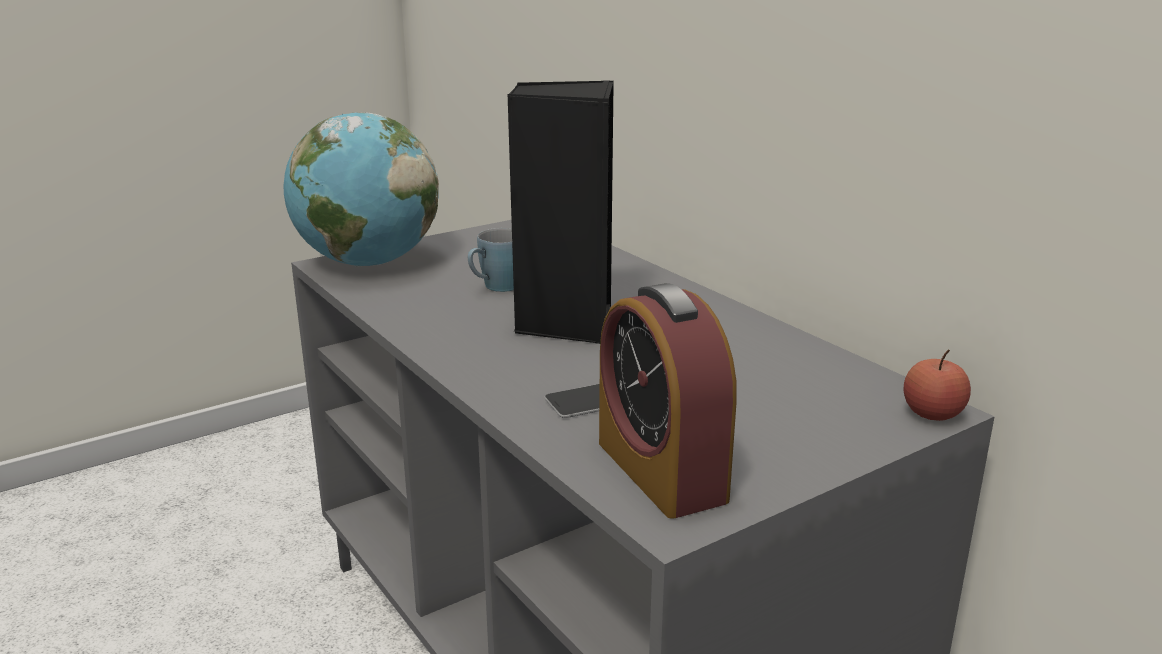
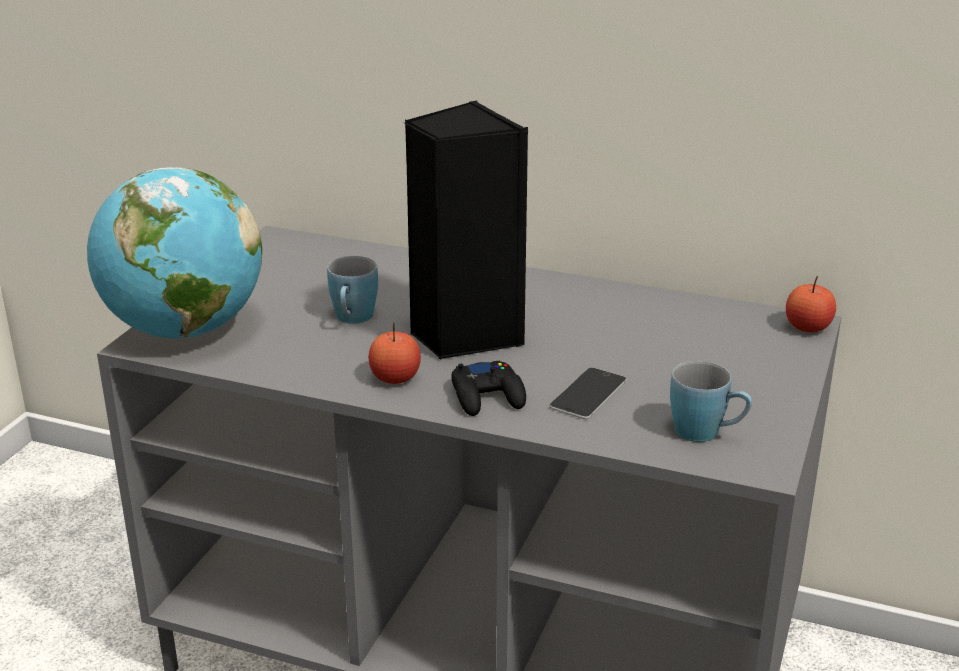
camera: 35 degrees left, 5 degrees up
alarm clock [599,283,737,519] -> blue mug [670,361,752,442]
none -> apple [369,323,421,384]
none -> black game controller [452,360,526,416]

